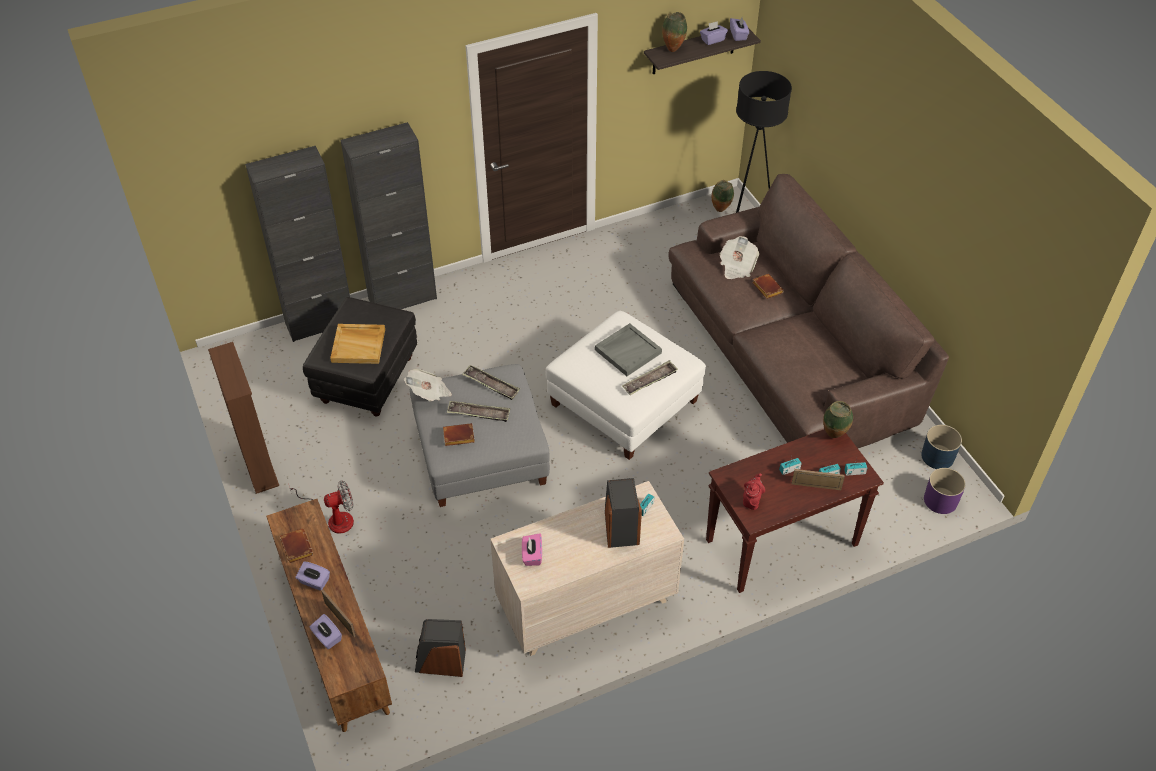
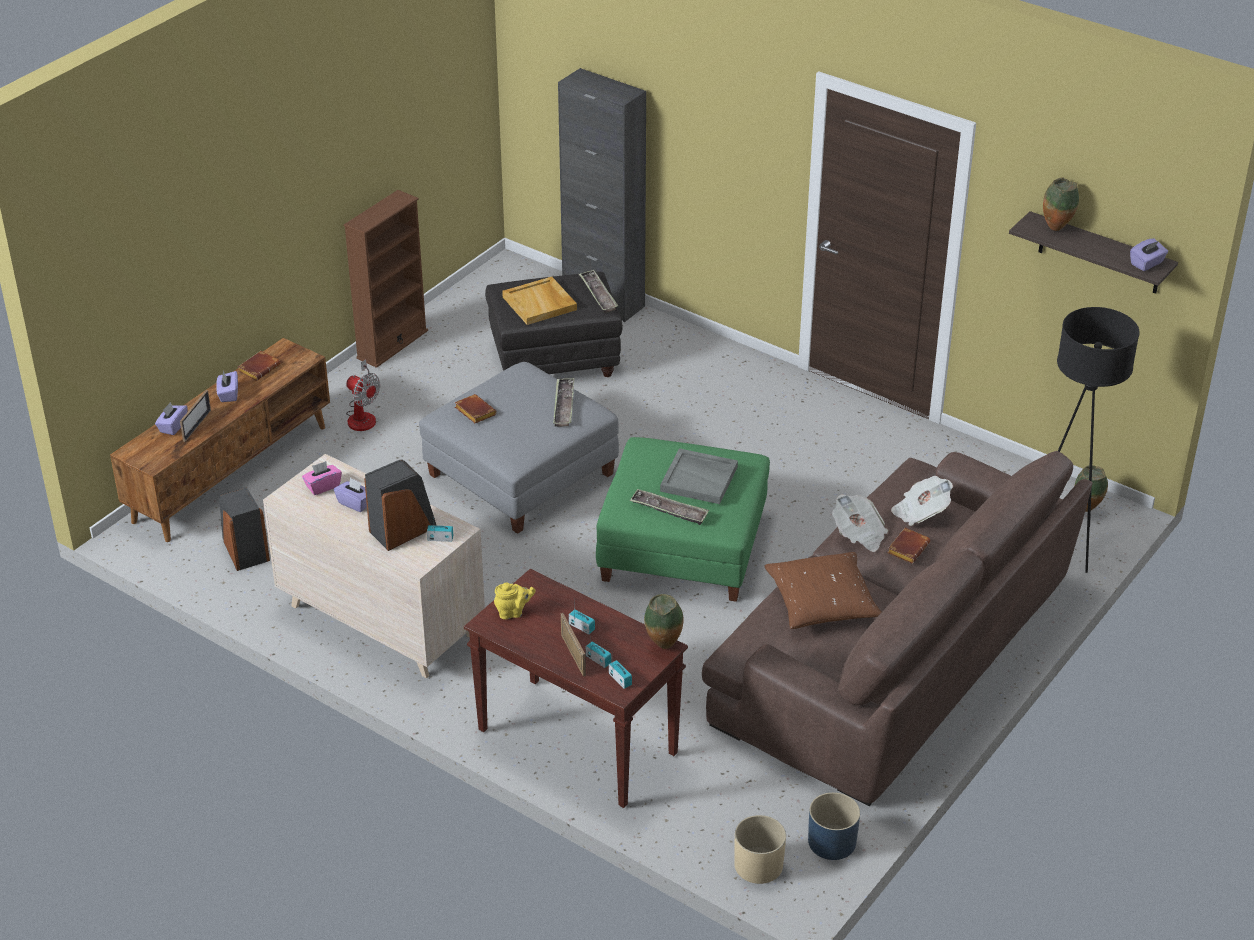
camera: 60 degrees right, 10 degrees down
black cabinet [341,122,437,309] -> none
newspaper [404,369,452,401] -> newspaper moved to [832,494,888,552]
tray [447,401,510,422] -> tray moved to [579,270,618,313]
white ottoman [546,311,706,460] -> green ottoman [596,437,770,602]
purple tissue box [700,21,728,45] -> purple tissue box moved to [334,477,367,512]
red teapot [743,473,765,510] -> yellow teapot [494,582,536,619]
purple planter [924,468,966,514] -> beige planter [734,815,786,884]
none -> brown pillow [764,552,882,629]

